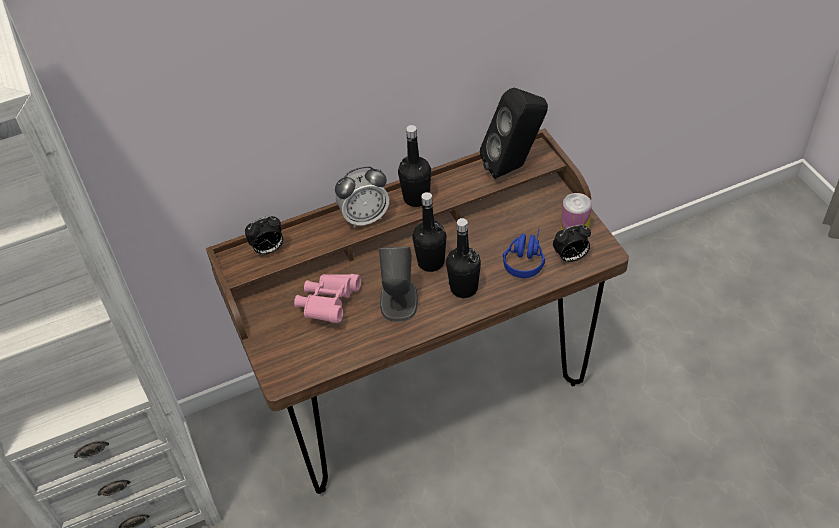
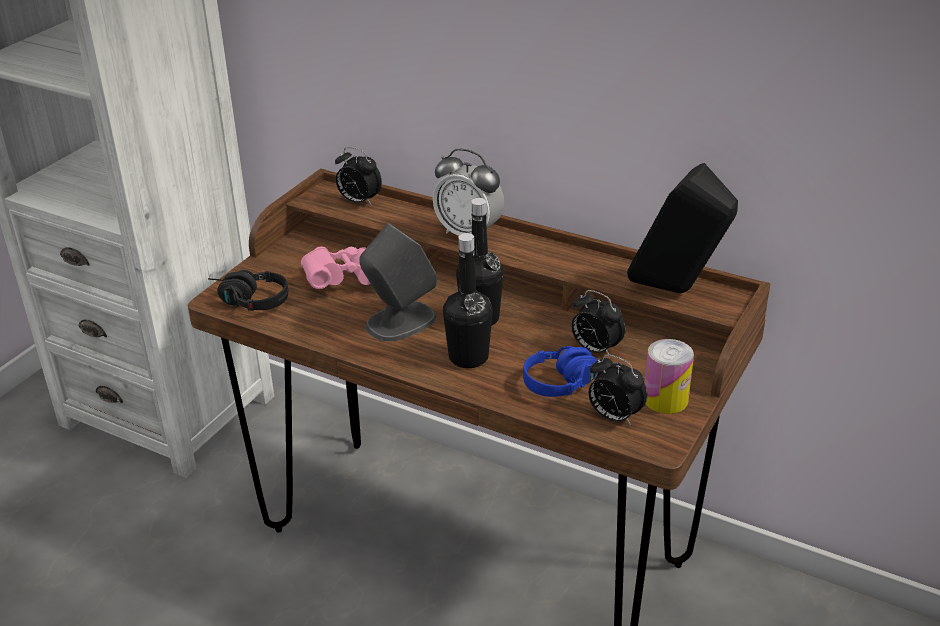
camera: 50 degrees right, 15 degrees down
black bottle [398,125,431,207] -> none
none -> black headphones [208,270,288,311]
none -> alarm clock [572,290,626,357]

